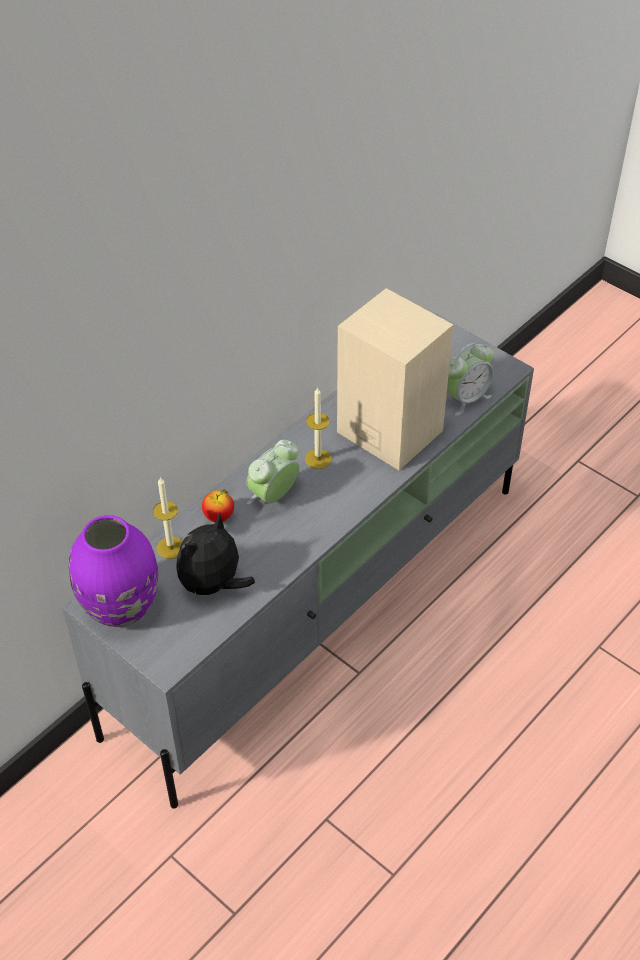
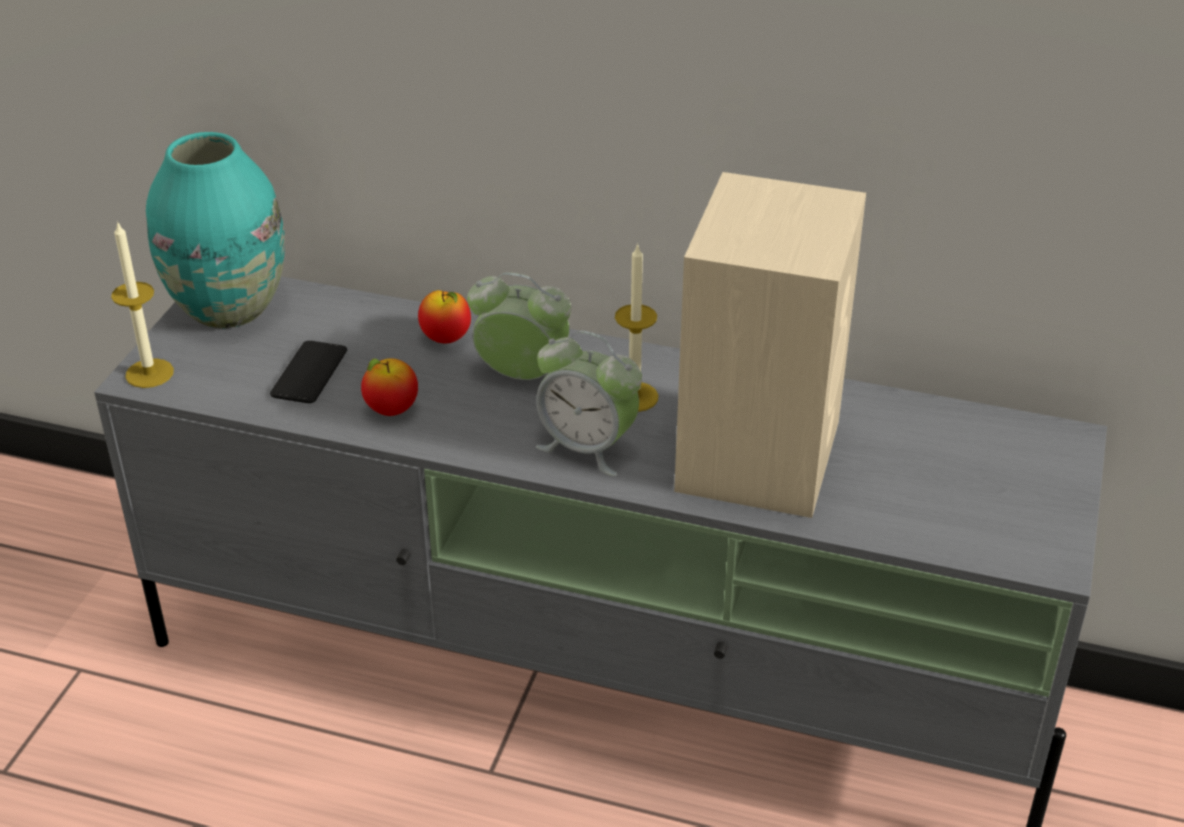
camera: 65 degrees right, 10 degrees down
purple vase [68,515,158,627] -> turquoise vase [146,132,285,329]
candle [153,477,183,559] -> candle moved to [111,221,174,388]
plush toy [176,512,255,603] -> phone [270,341,347,403]
alarm clock [447,343,494,416] -> alarm clock moved to [536,331,642,476]
none -> apple [361,358,418,416]

